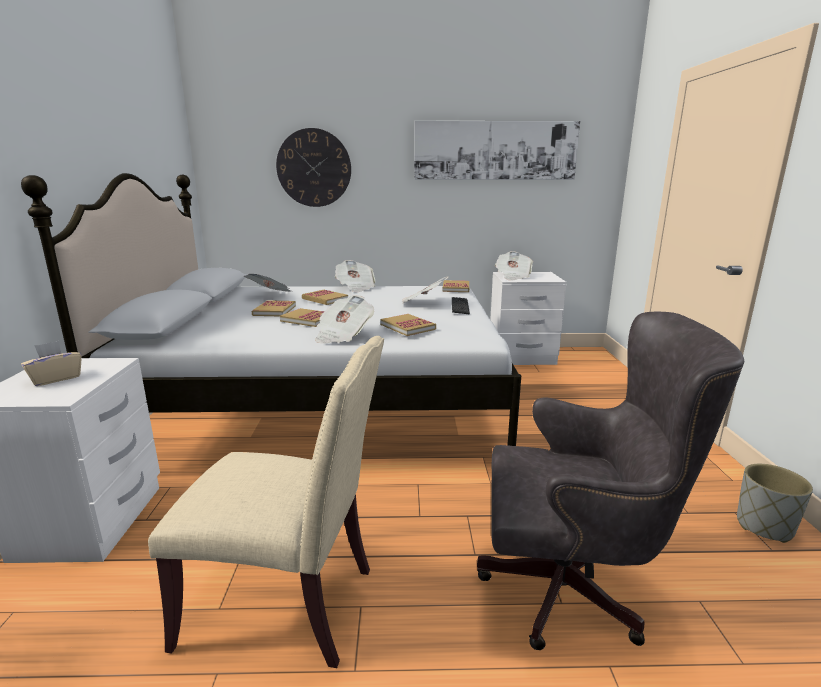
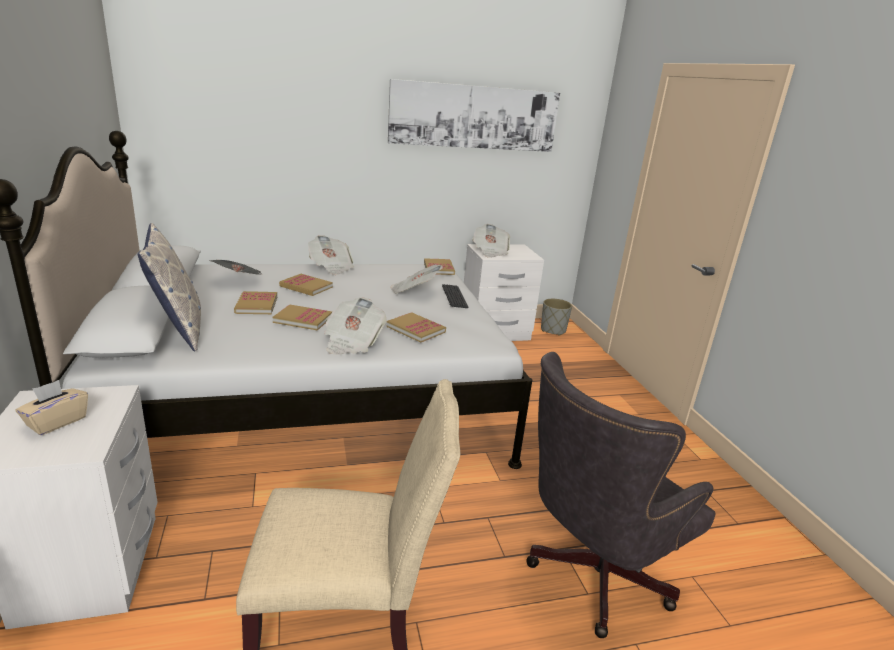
camera: 15 degrees left, 5 degrees up
wall clock [276,128,351,207] -> none
grey office chair [477,312,744,650] -> grey office chair turned 150 degrees clockwise [526,352,715,638]
grey planter [737,464,813,543] -> grey planter moved to [541,299,572,336]
none -> pillow [138,223,201,351]

